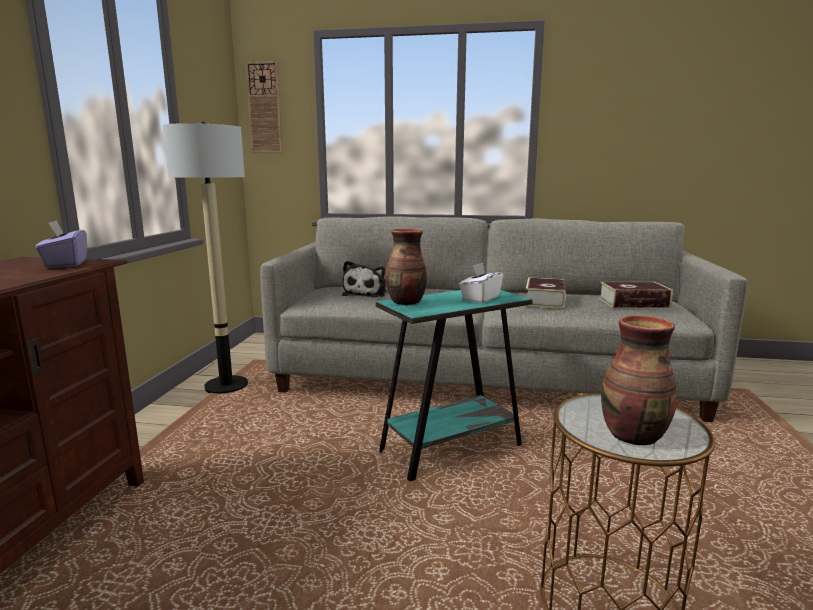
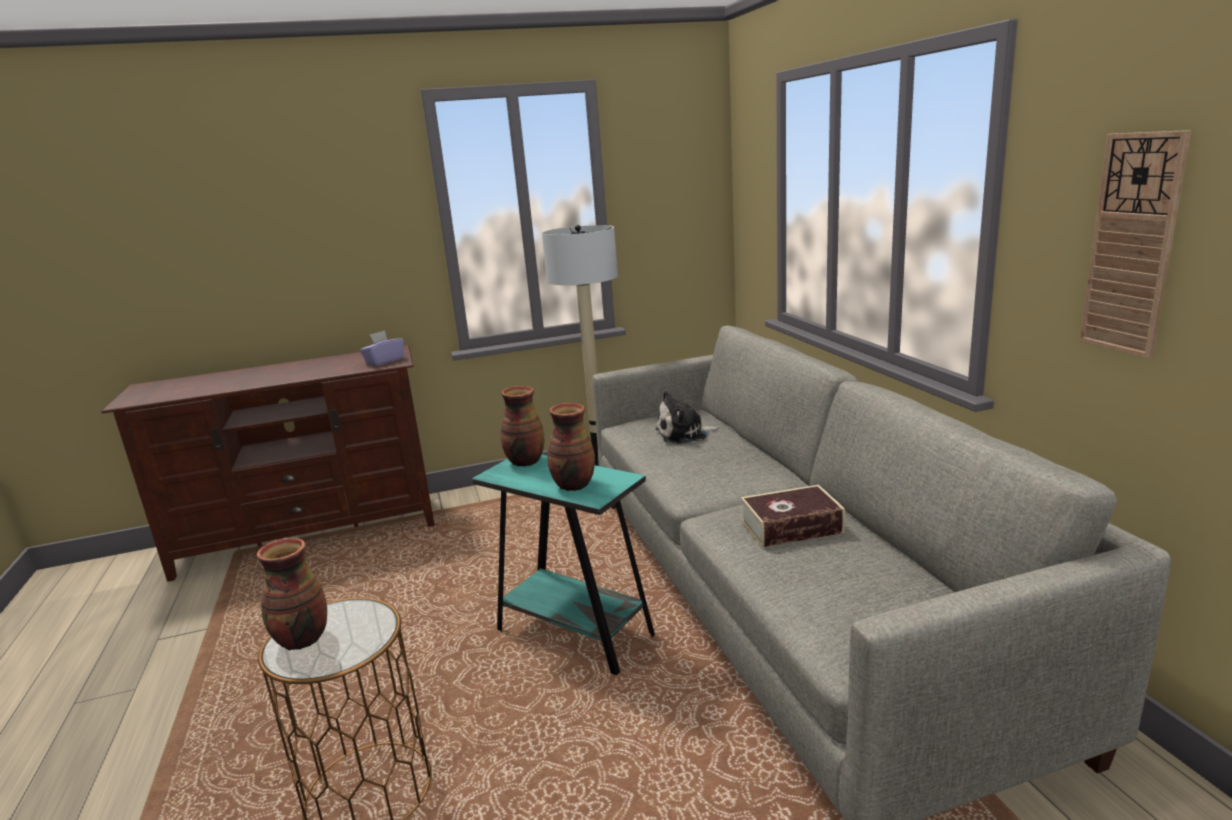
camera: 65 degrees right, 5 degrees up
wall clock [246,61,283,153] -> wall clock moved to [1080,130,1191,358]
white tissue box [459,262,503,303] -> vase [548,403,595,491]
book [599,282,673,308] -> none

